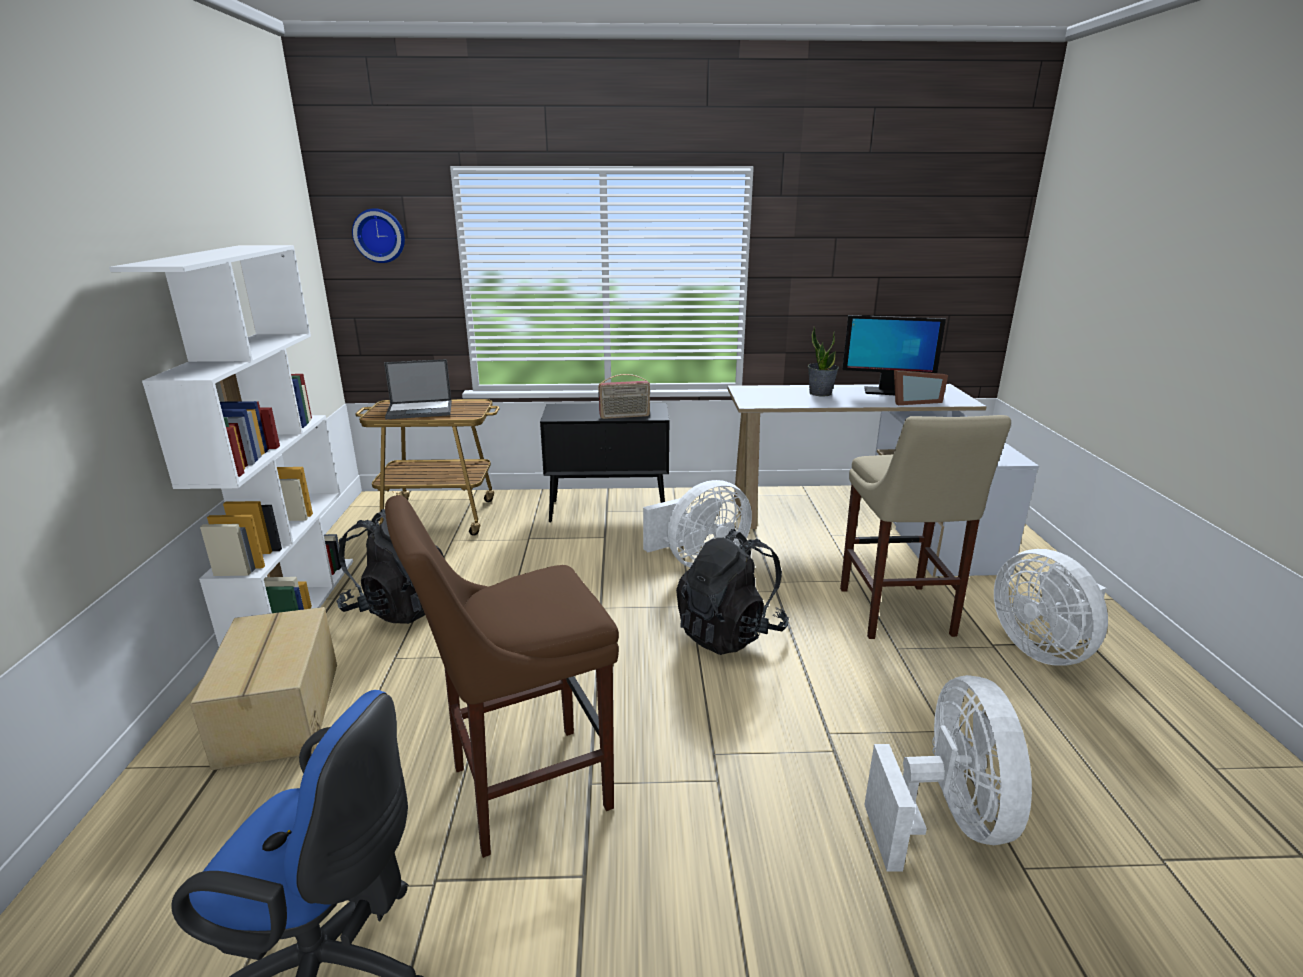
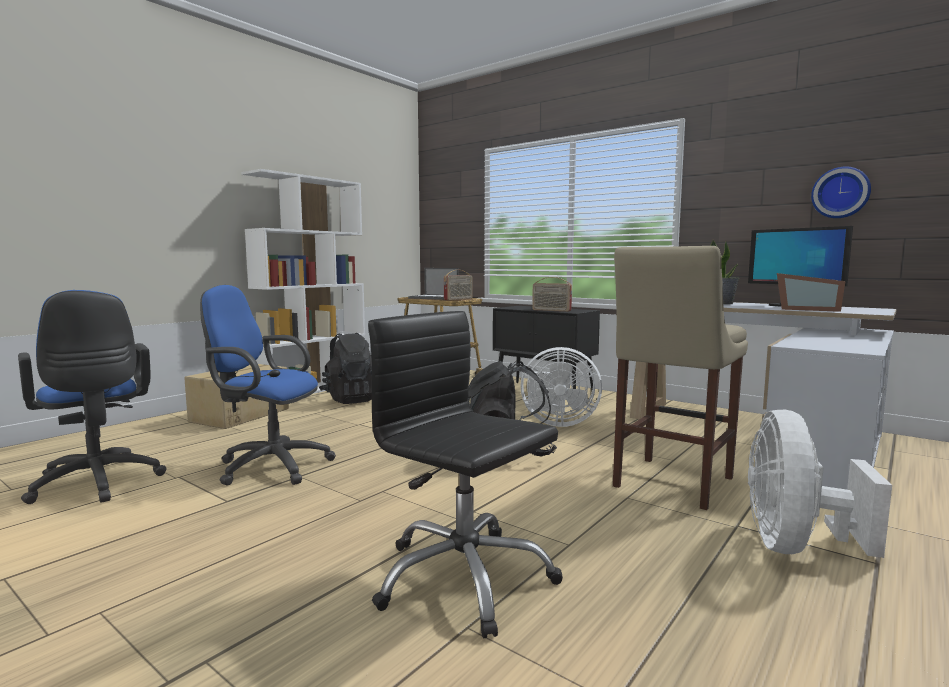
camera: 40 degrees right, 15 degrees down
wall clock [352,208,405,263] -> wall clock moved to [811,167,871,218]
brown stool [385,495,619,858] -> blue office chair [200,285,336,485]
white fan [864,675,1032,871] -> black office chair [368,311,563,638]
none -> radio [444,270,473,300]

